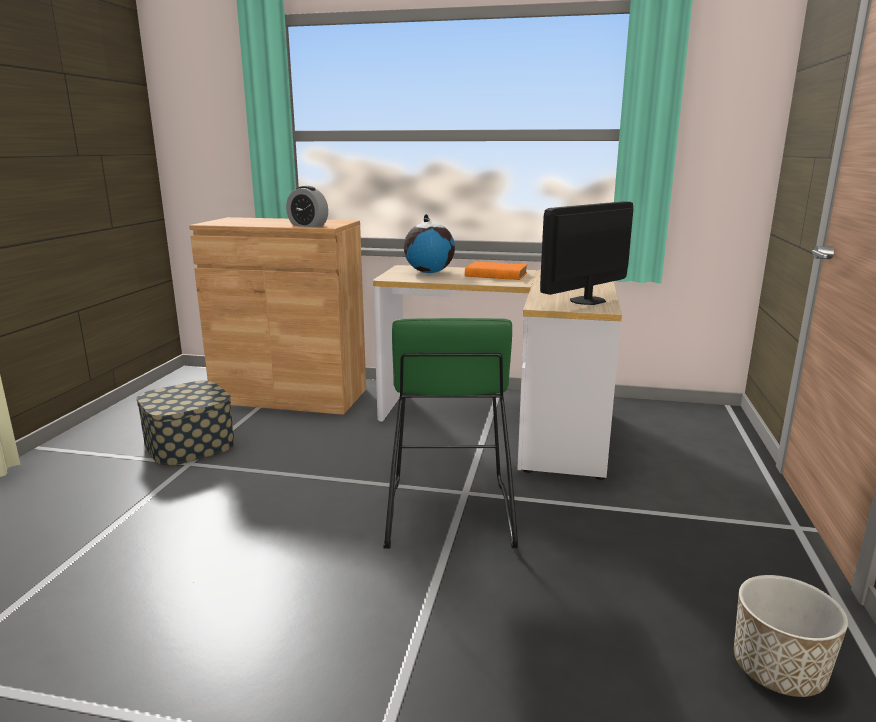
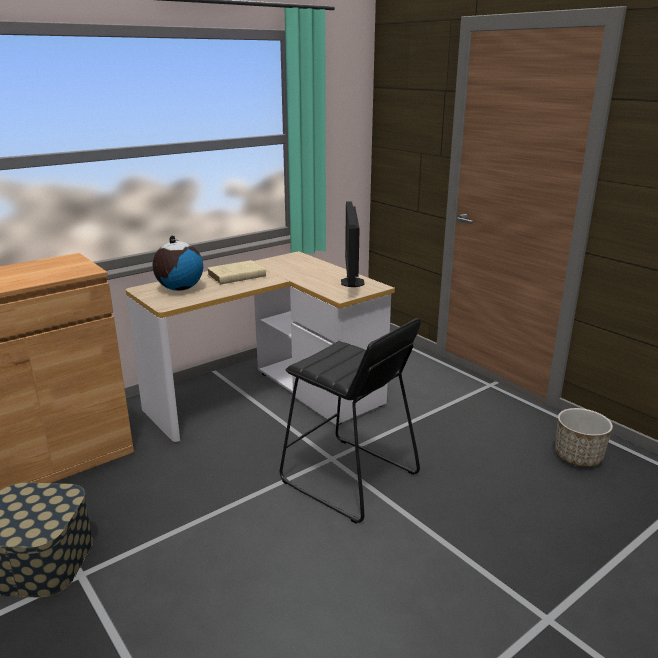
camera: 50 degrees left, 5 degrees up
alarm clock [286,186,328,227] -> none
green stool [384,318,518,549] -> black stool [280,318,421,524]
orange book [465,261,528,280] -> beige book [207,260,266,285]

